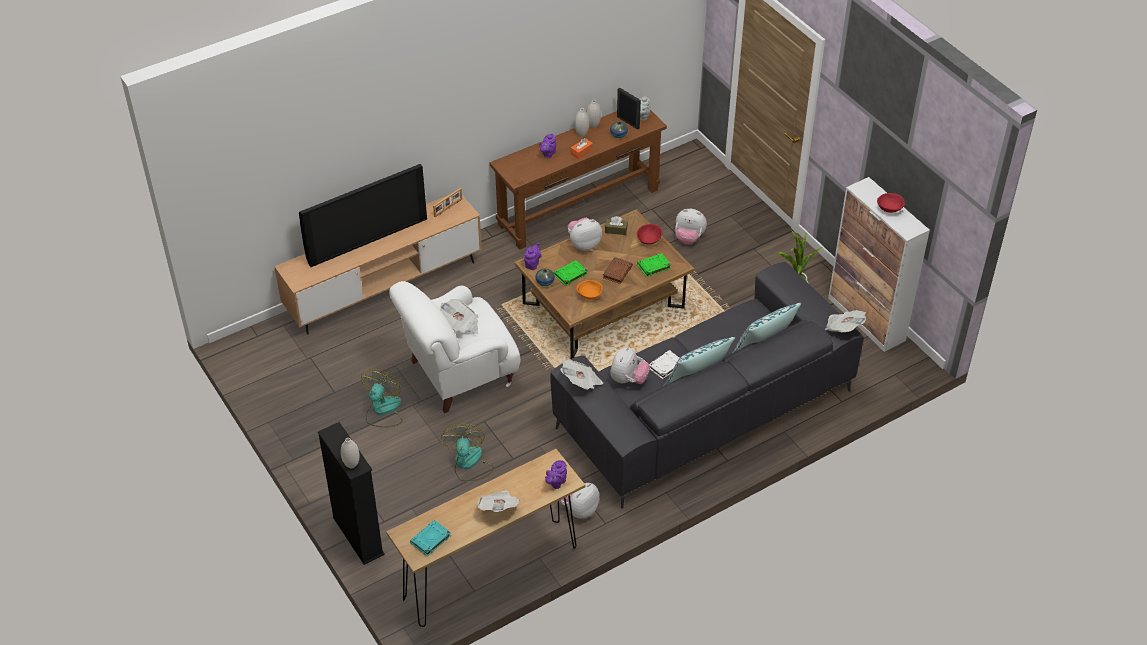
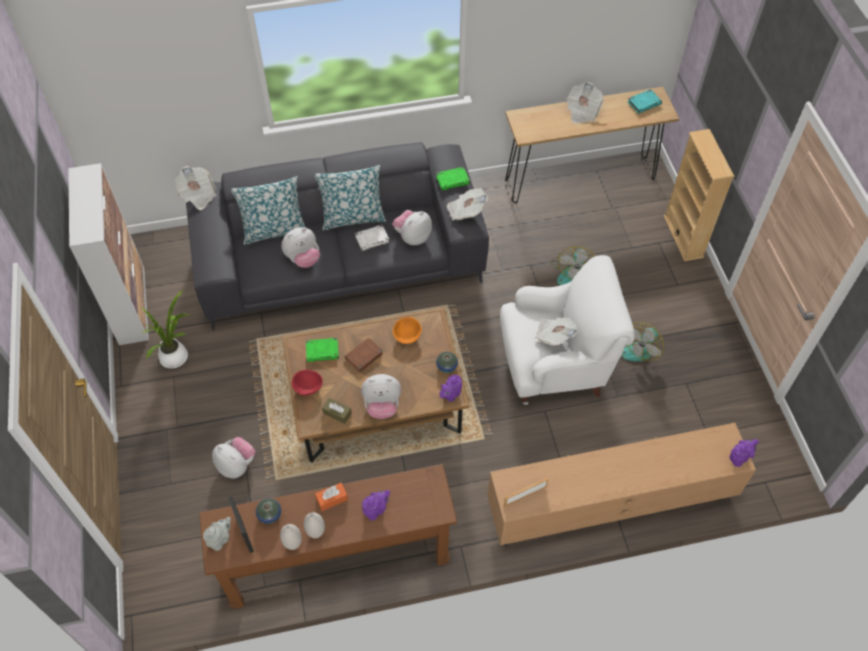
camera: 160 degrees left, 10 degrees up
television [299,164,427,267] -> none
black bookcase [318,422,385,565] -> beige bookcase [664,129,734,262]
white vase [341,438,359,468] -> none
purple teapot [545,460,567,489] -> purple teapot moved to [730,439,759,467]
green book [553,260,588,286] -> green book moved to [436,167,470,191]
plush toy [560,483,599,519] -> plush toy moved to [281,227,320,268]
red bowl [877,193,905,213] -> none

